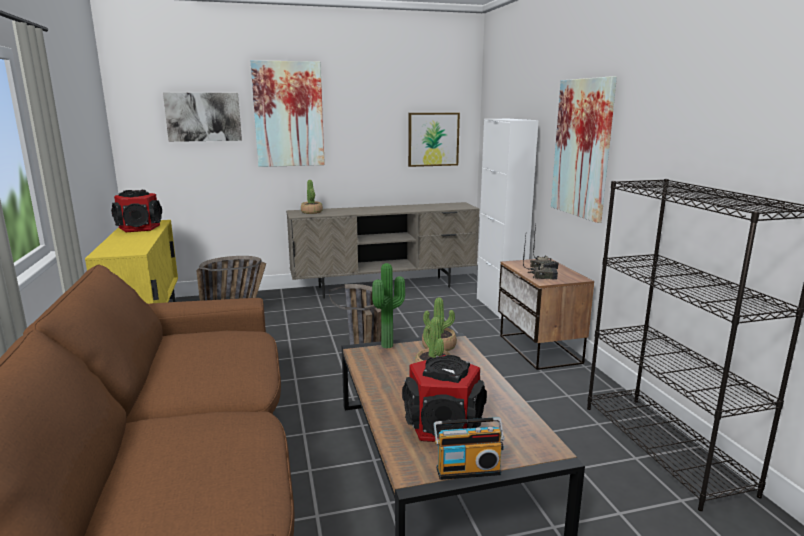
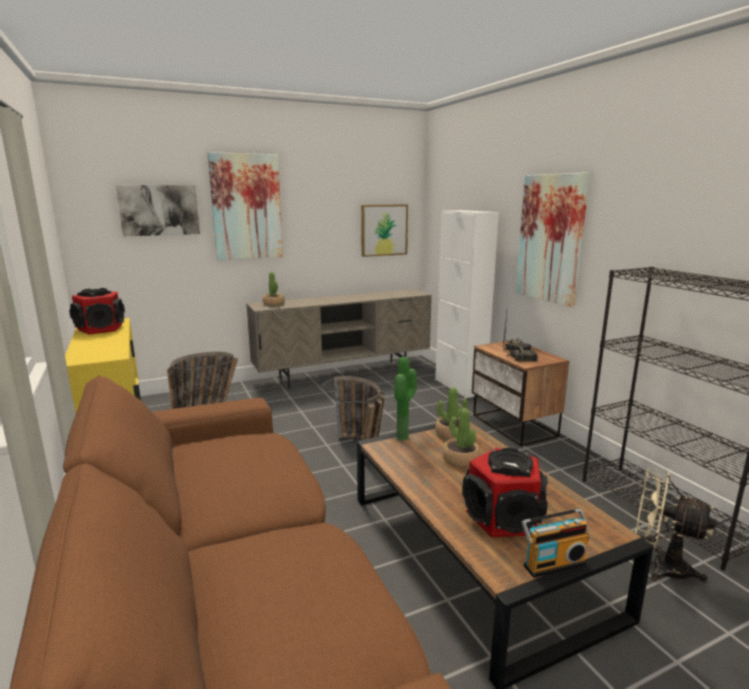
camera: 10 degrees left, 0 degrees up
none -> beige fan [635,468,717,582]

